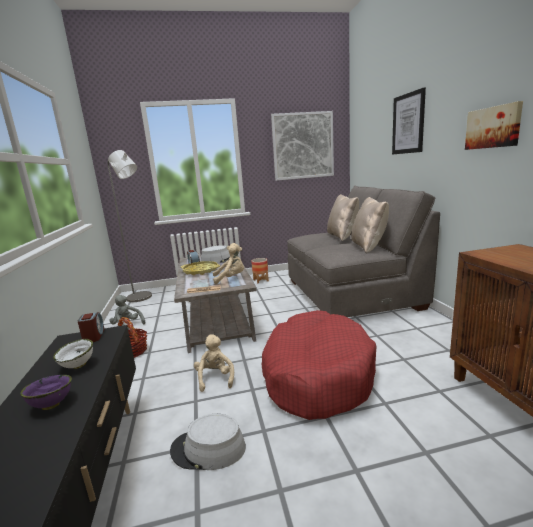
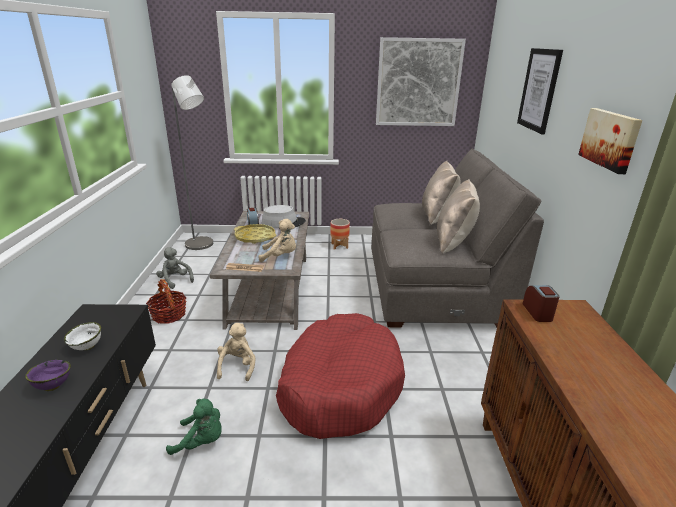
camera: 10 degrees right, 10 degrees up
alarm clock [78,312,104,342] -> alarm clock moved to [523,285,560,322]
grey hat [170,414,246,470] -> green plush toy [166,399,222,455]

